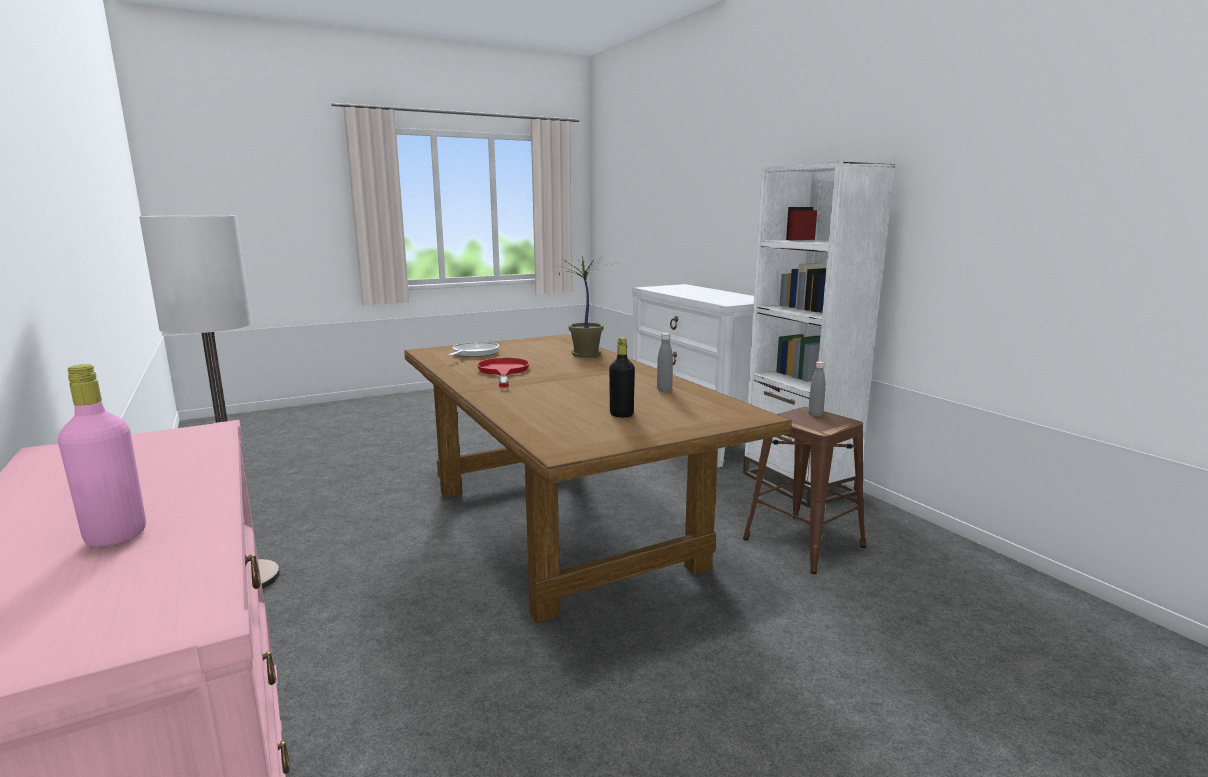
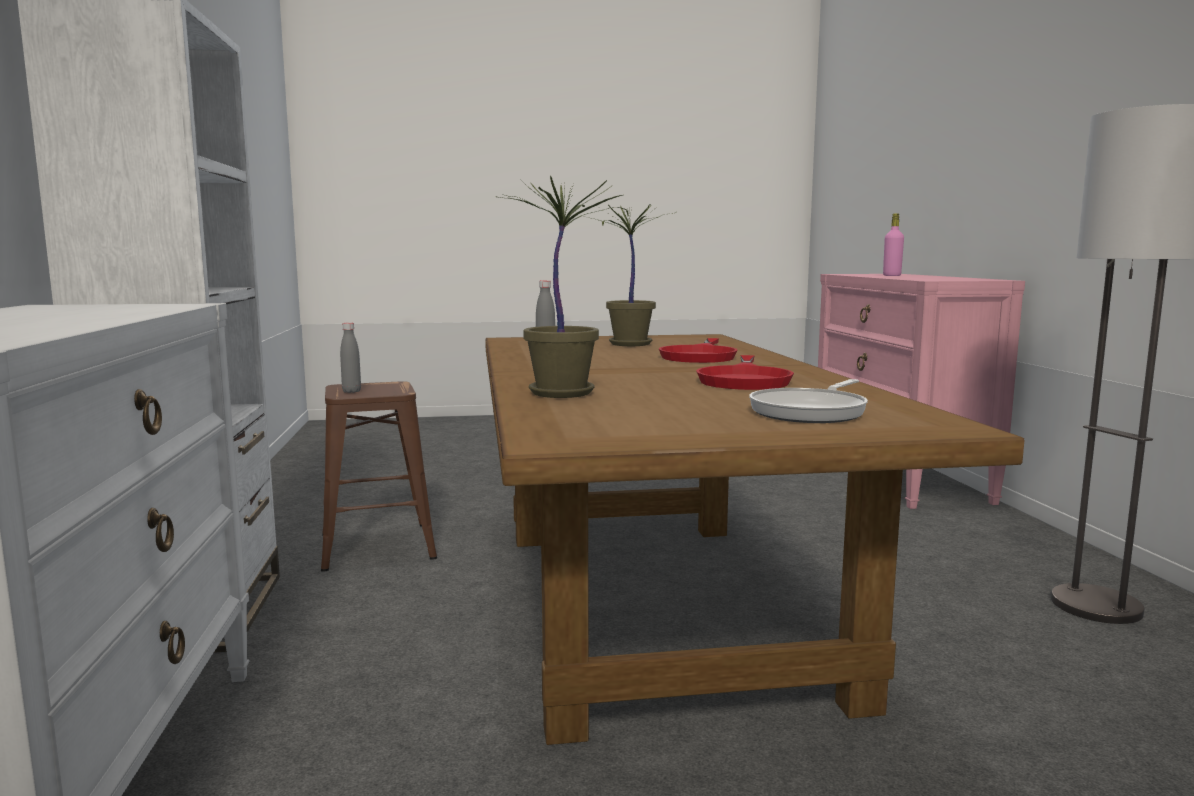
camera: 160 degrees left, 5 degrees down
black bottle [609,337,635,417] -> potted plant [581,203,676,346]
none -> red frying pan [659,338,738,363]

